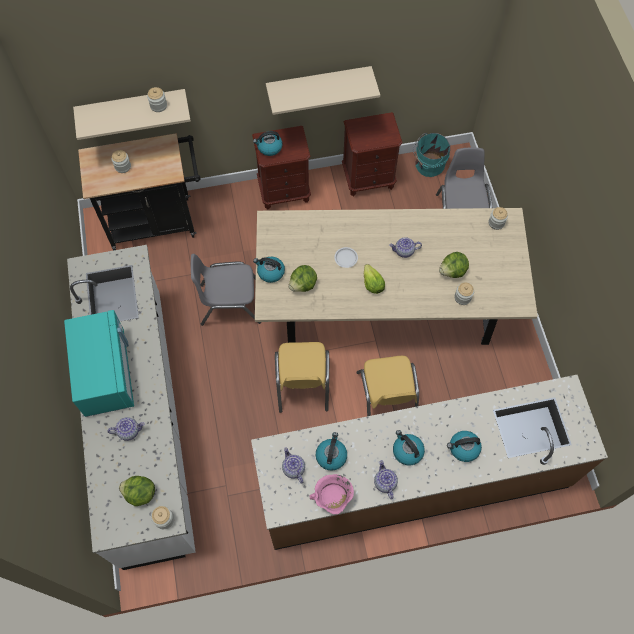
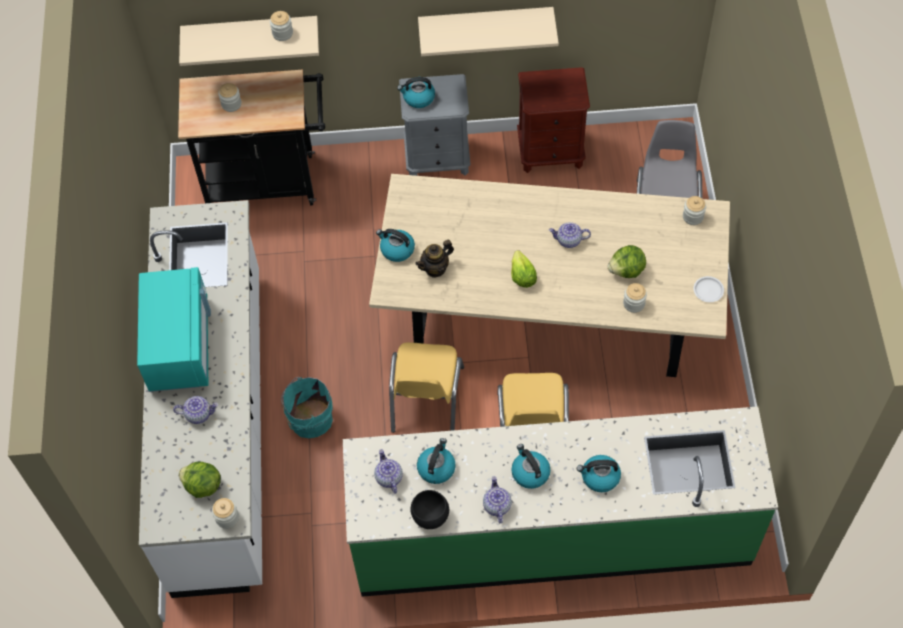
camera: 10 degrees right, 5 degrees down
grey chair [191,254,261,326] -> none
brown counter [251,375,608,550] -> green counter [343,406,778,597]
brown nightstand [252,126,311,210] -> grey nightstand [399,74,471,176]
lettuce [289,265,317,292] -> teapot [415,240,454,278]
pink cooking pot [310,474,354,514] -> black bowl [411,490,449,529]
white plate [334,247,358,268] -> white plate moved to [694,276,724,302]
turquoise bucket [413,133,450,177] -> turquoise bucket moved to [281,377,333,438]

